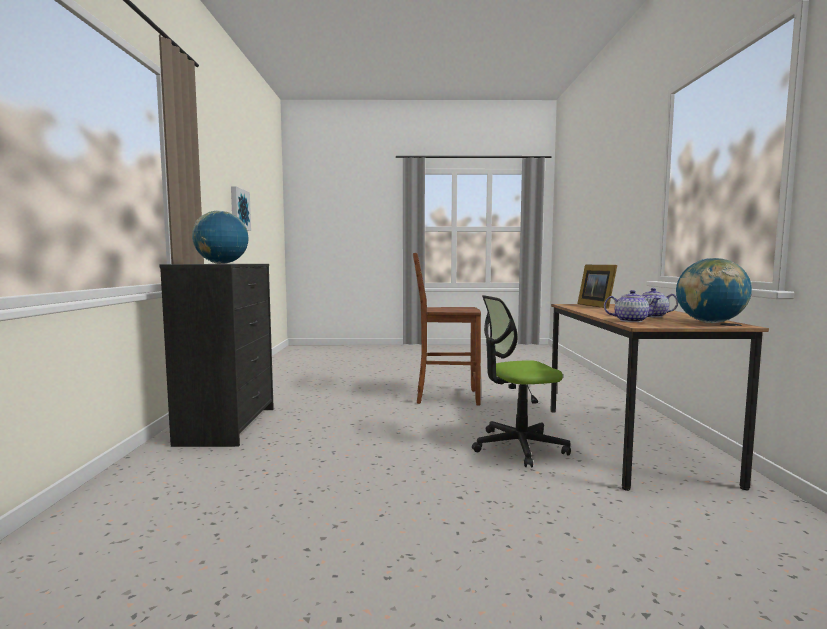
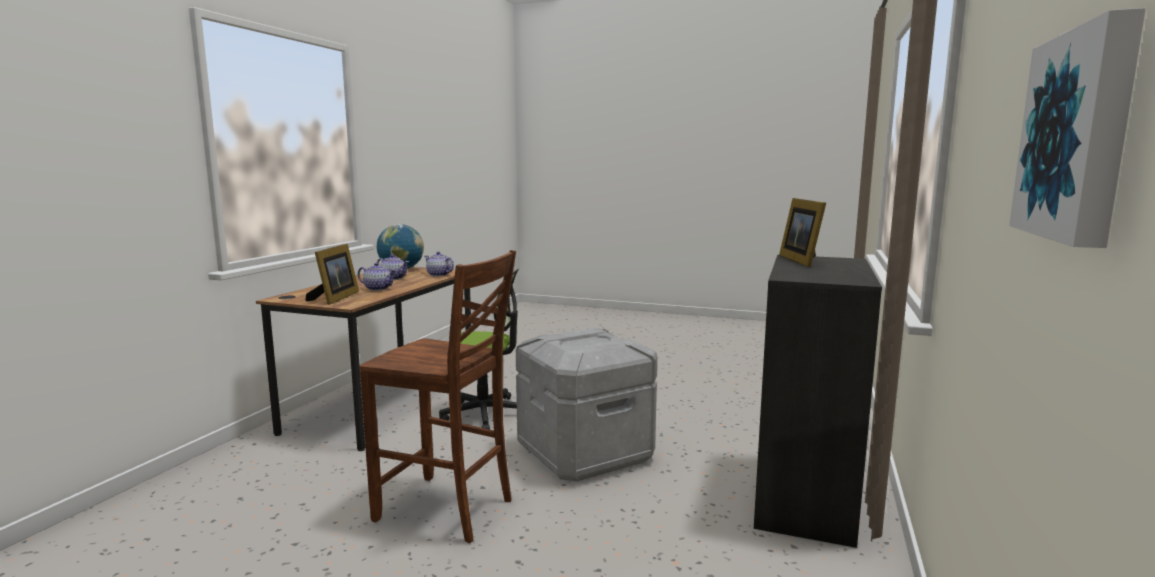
camera: 160 degrees left, 5 degrees up
globe [192,211,248,264] -> picture frame [779,198,826,267]
none -> teapot [358,263,397,291]
none -> grey storage box [516,328,657,482]

